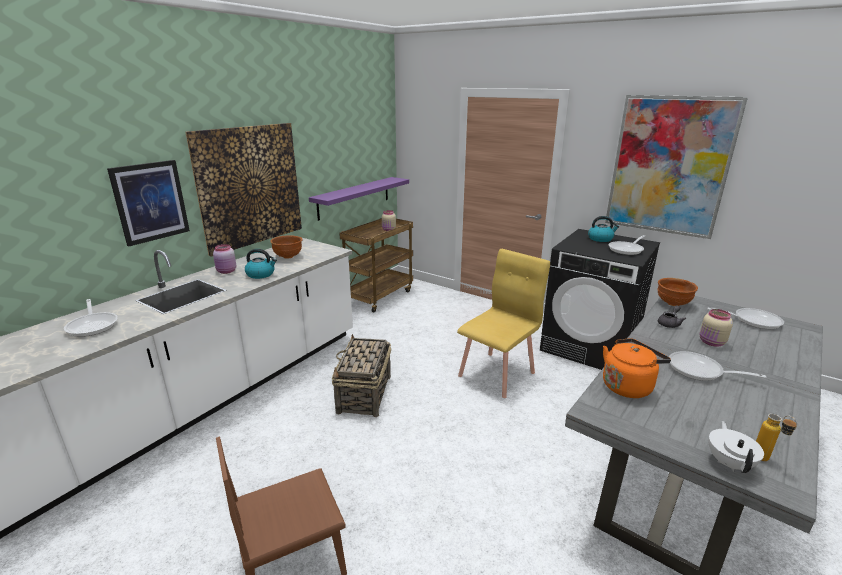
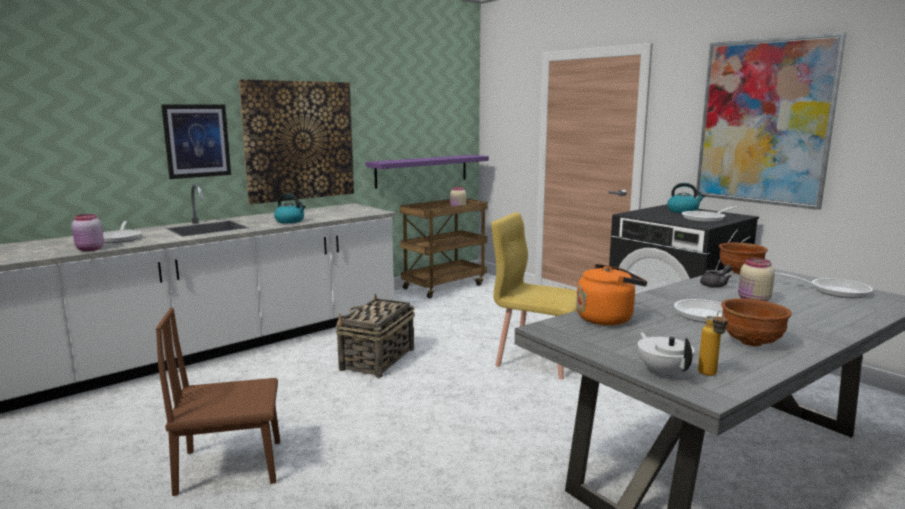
camera: 15 degrees right, 10 degrees down
pink jar [213,244,236,274] -> pink jar moved to [72,214,104,251]
brown bowl [270,235,303,259] -> brown bowl moved to [721,298,792,347]
yellow chair [457,249,550,398] -> yellow chair turned 120 degrees counterclockwise [491,212,577,379]
white teapot [708,421,764,473] -> white teapot turned 45 degrees counterclockwise [638,332,695,378]

